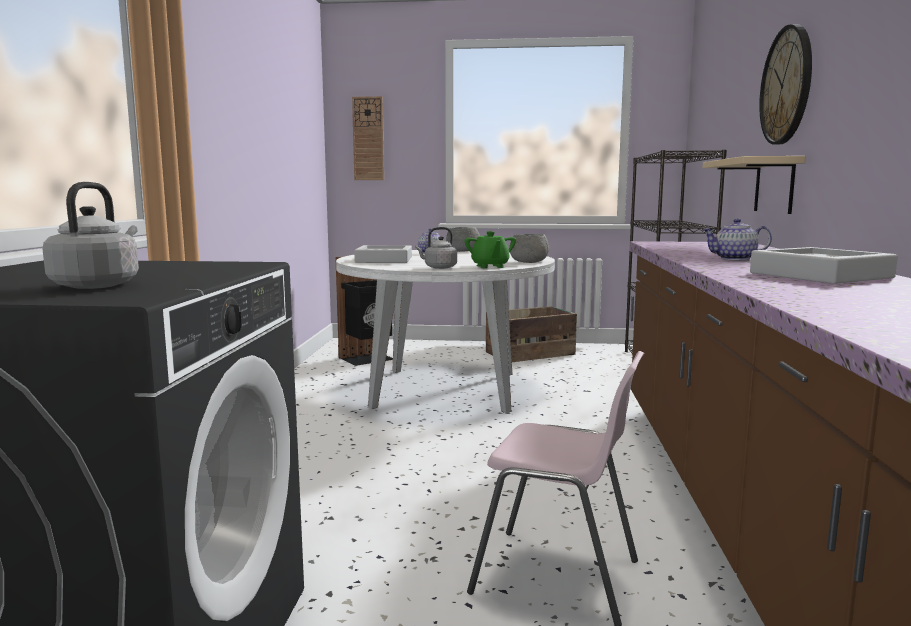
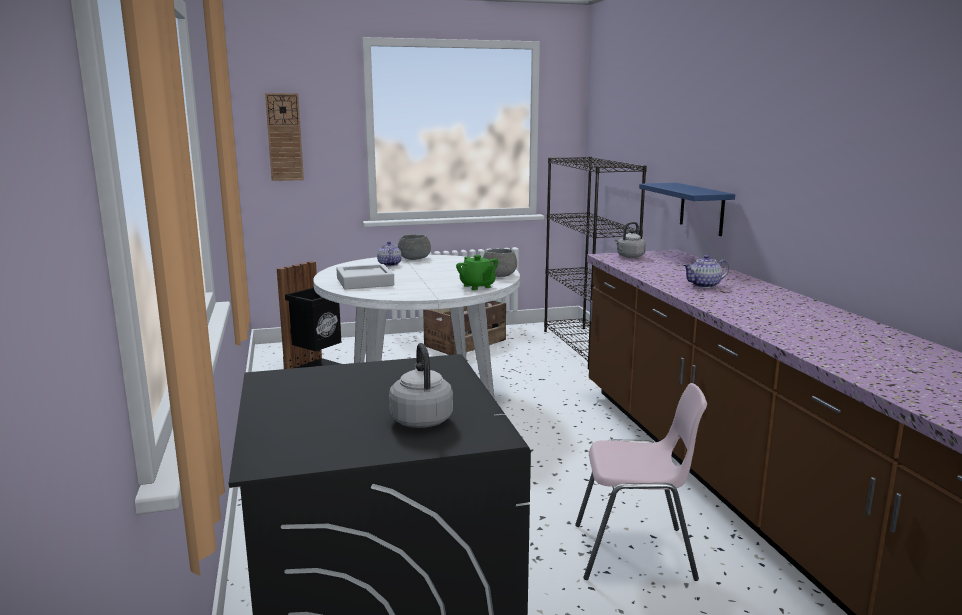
camera: 20 degrees left, 5 degrees up
grey kettle [415,227,457,269] -> grey kettle moved to [615,222,646,258]
beige shelf [703,156,805,214] -> blue shelf [639,183,735,236]
grey tray [750,247,898,284] -> none
wall clock [759,24,812,144] -> none

